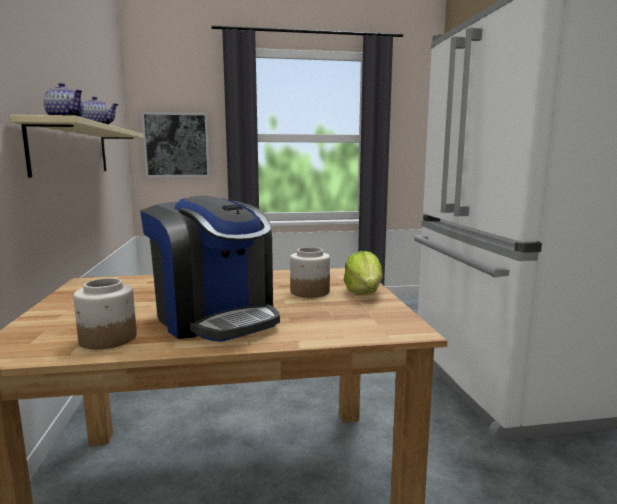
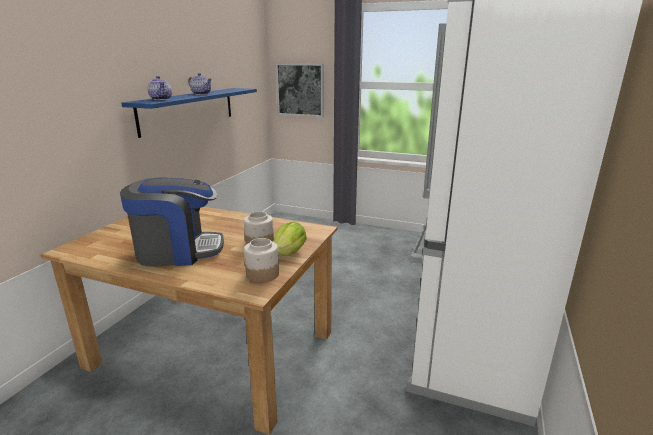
camera: 30 degrees right, 10 degrees up
beige shelf [10,115,143,178] -> blue shelf [121,88,257,138]
jar [73,278,137,349] -> jar moved to [244,238,279,283]
coffee machine [140,196,280,342] -> coffee machine turned 90 degrees counterclockwise [120,177,224,266]

